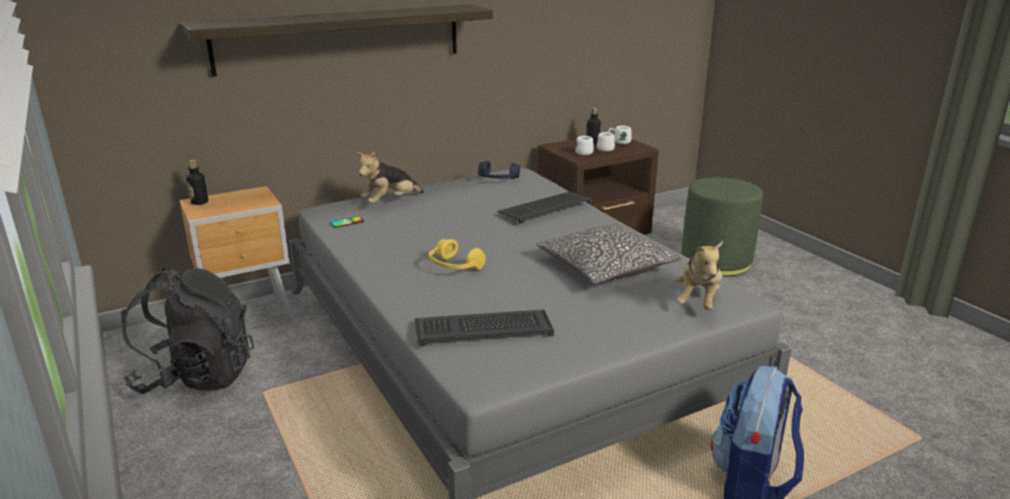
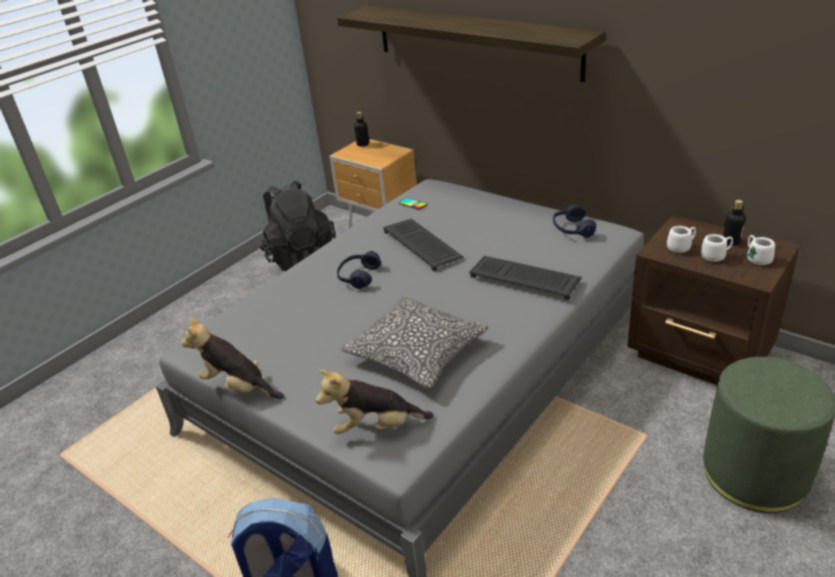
camera: 70 degrees right, 10 degrees up
plush toy [357,152,424,204] -> plush toy moved to [181,318,284,399]
keyboard [415,310,554,346] -> keyboard moved to [383,219,464,271]
yellow headphones [429,239,486,269] -> blue headphones [337,251,381,289]

